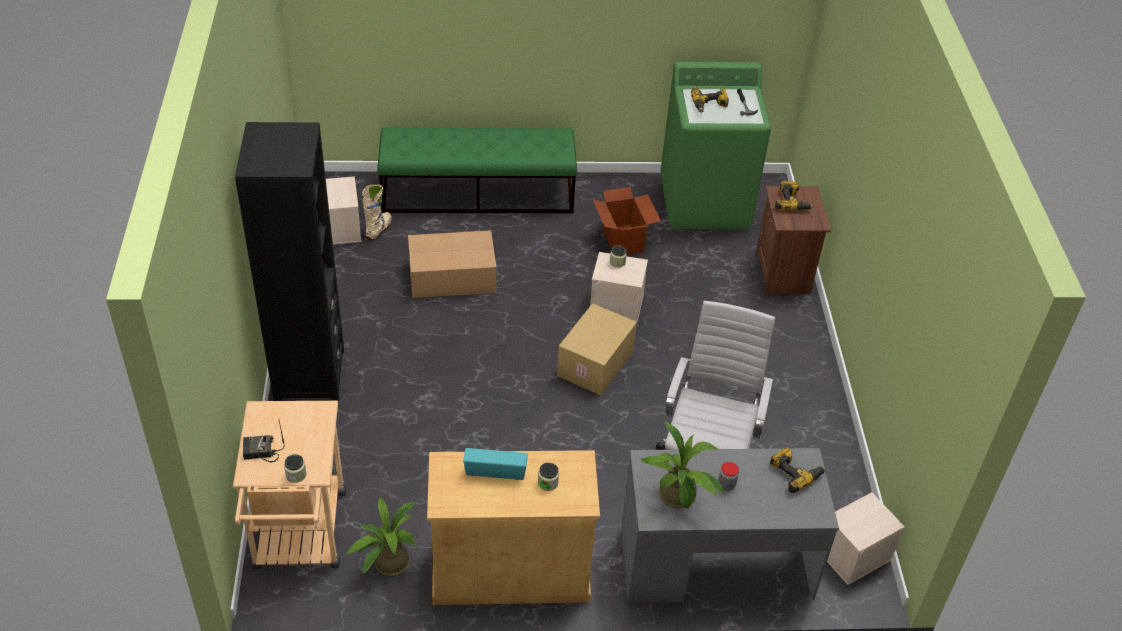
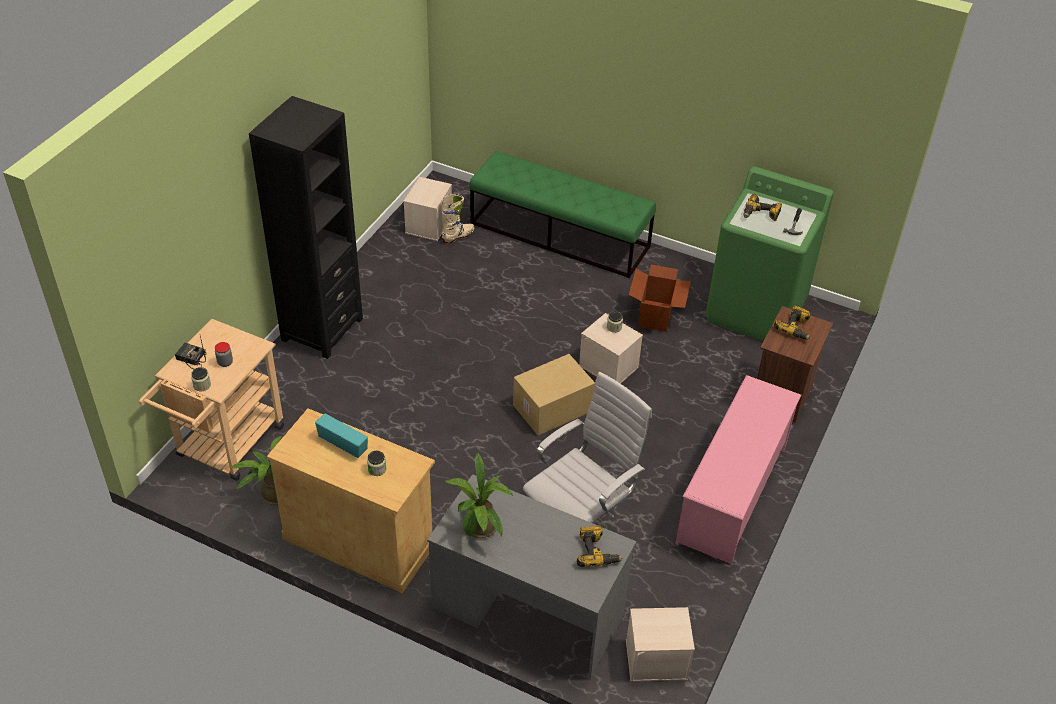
camera: 30 degrees right, 0 degrees up
cardboard box [408,230,496,298] -> none
jar [718,462,739,491] -> jar moved to [215,342,233,367]
none -> pink shoe rack [675,375,801,564]

